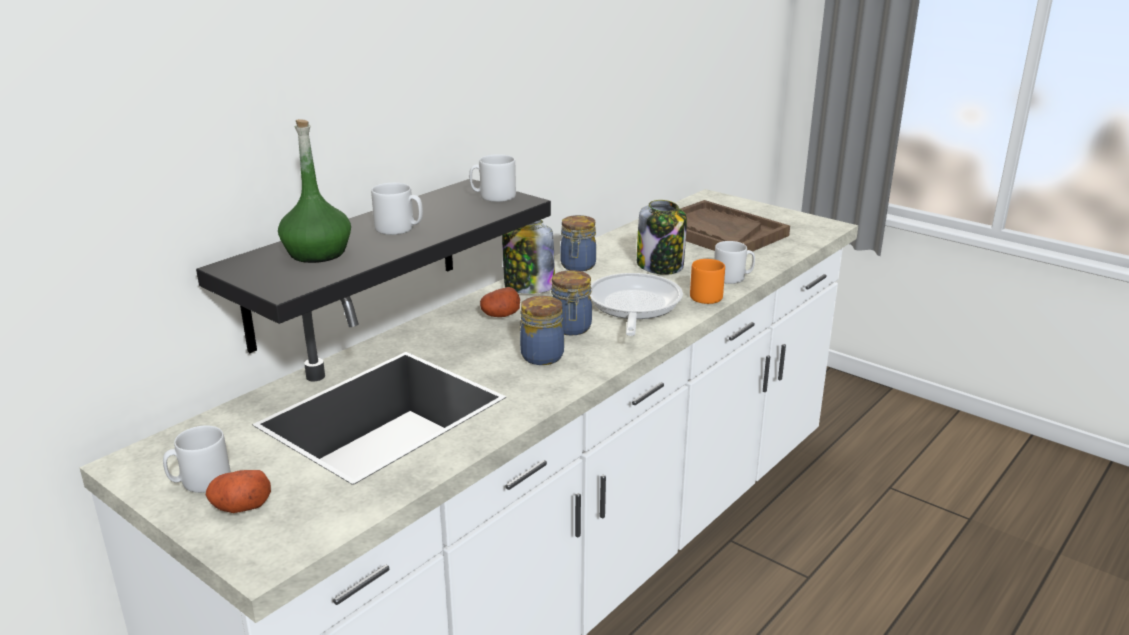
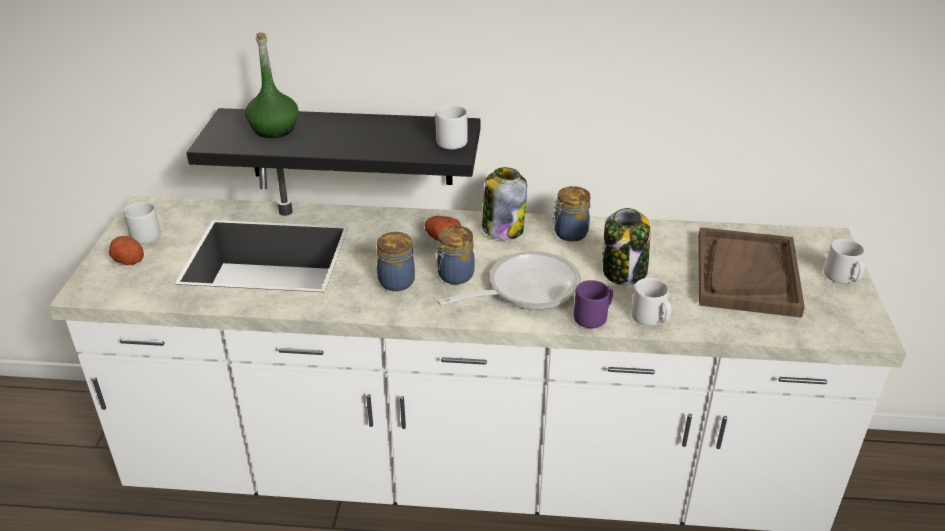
camera: 55 degrees right, 10 degrees up
grey mug [371,183,423,235] -> grey mug moved to [824,239,865,284]
orange mug [690,259,725,304] -> purple mug [574,280,613,328]

